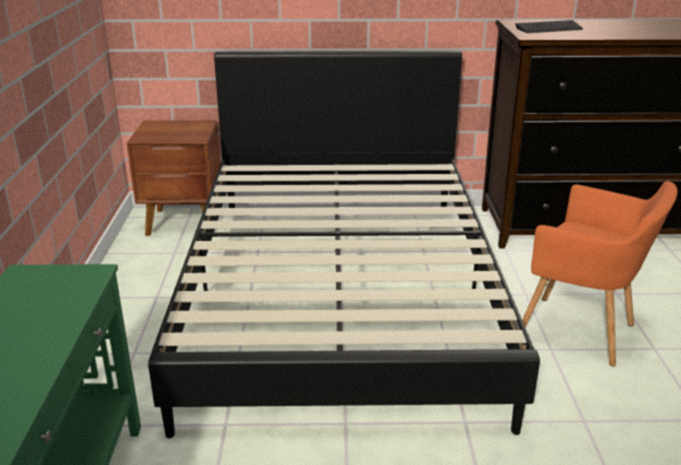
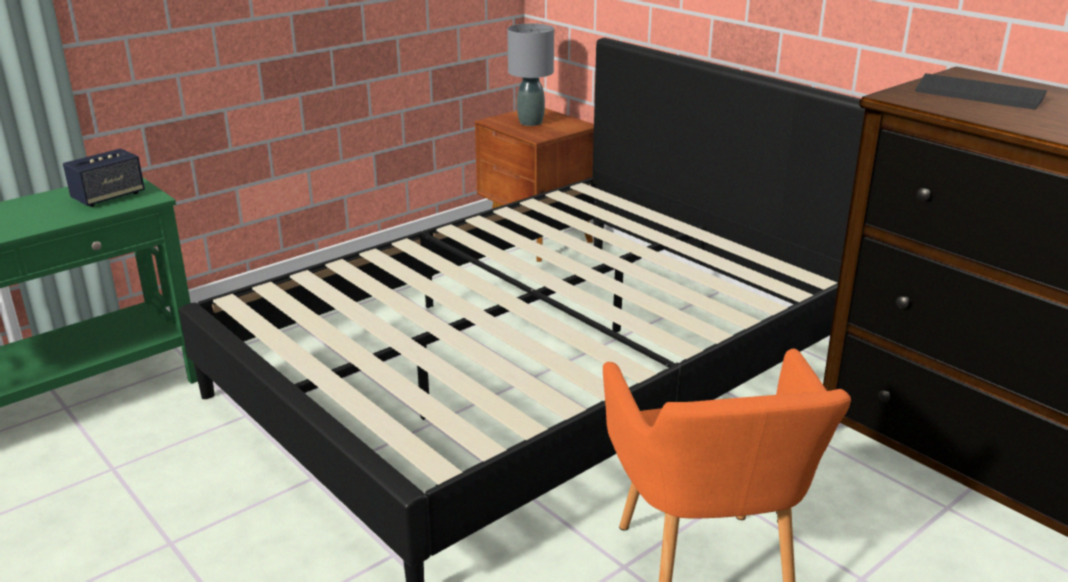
camera: 50 degrees right, 0 degrees up
none -> speaker [63,149,145,207]
none -> grey table lamp [507,23,554,126]

